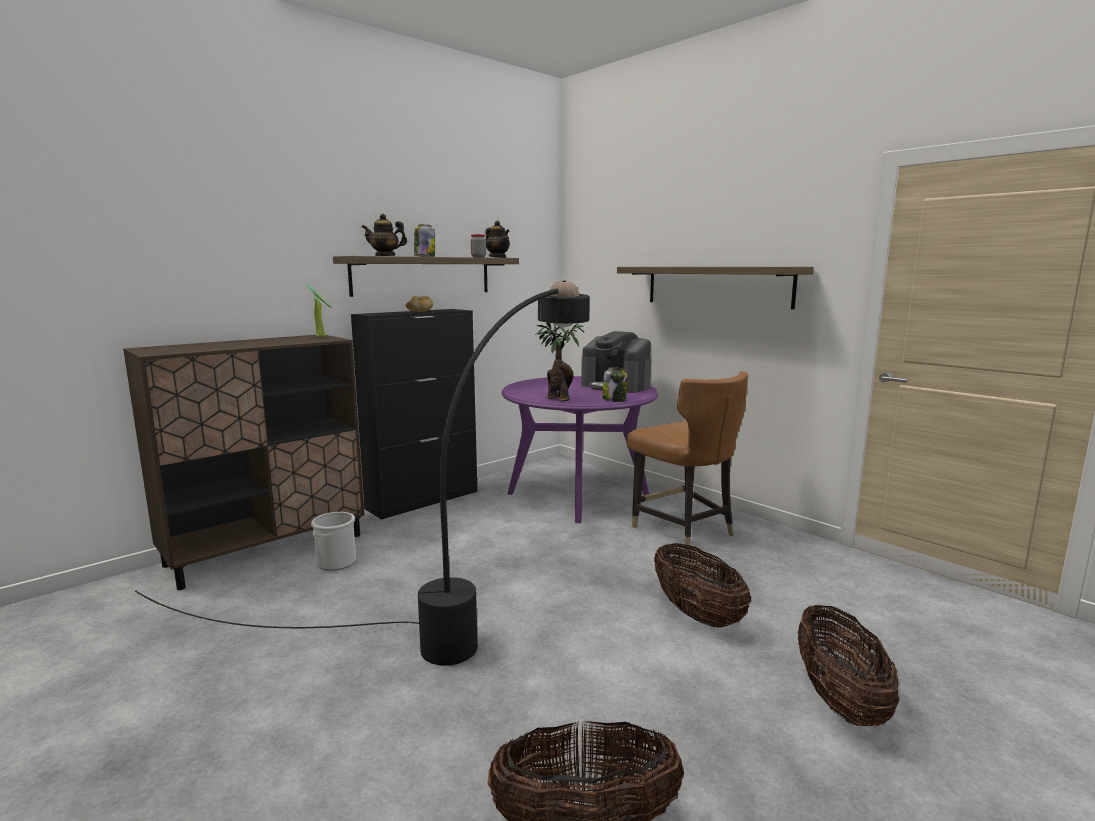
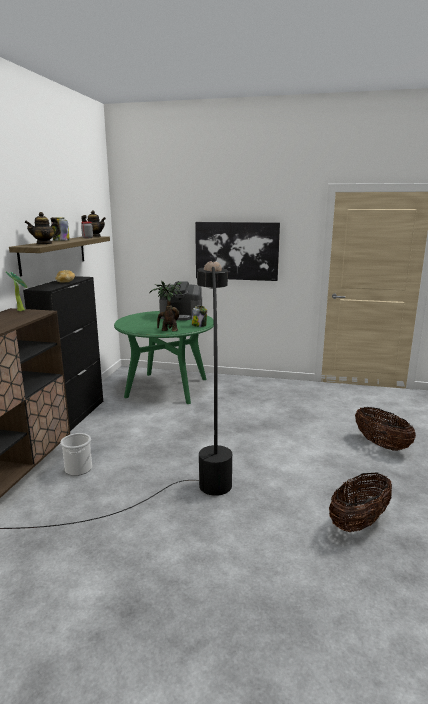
camera: 35 degrees left, 5 degrees up
purple dining table [501,376,658,523] -> green dining table [114,311,214,404]
shelf [617,267,814,309] -> picture [195,222,280,281]
brown chair [627,371,748,550] -> none
basket [654,543,751,628] -> none

